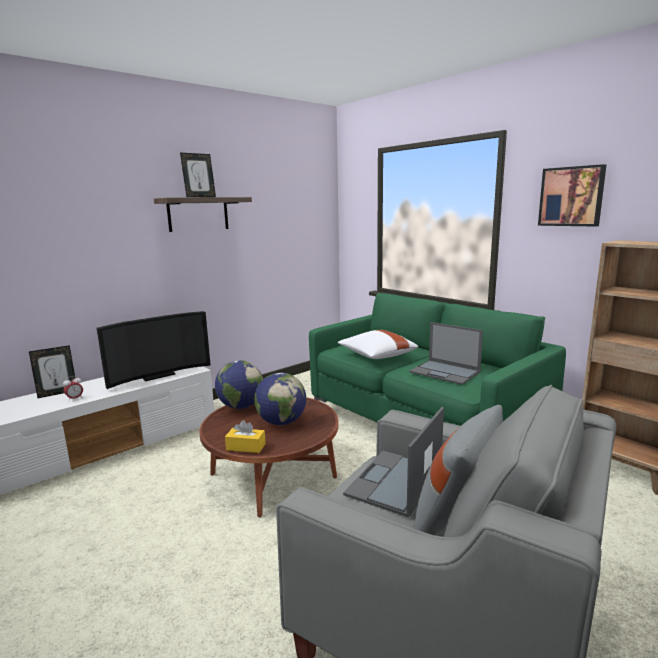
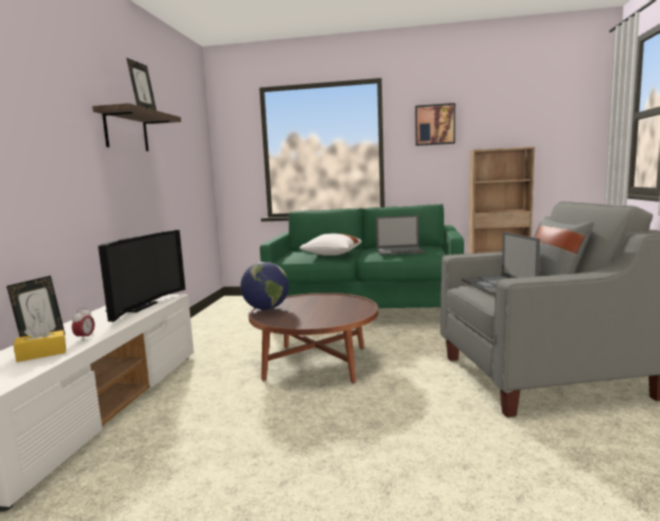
camera: 40 degrees left, 5 degrees down
yellow tissue box [225,420,266,453] -> yellow tissue box moved to [13,320,66,362]
globe [254,373,306,425] -> none

